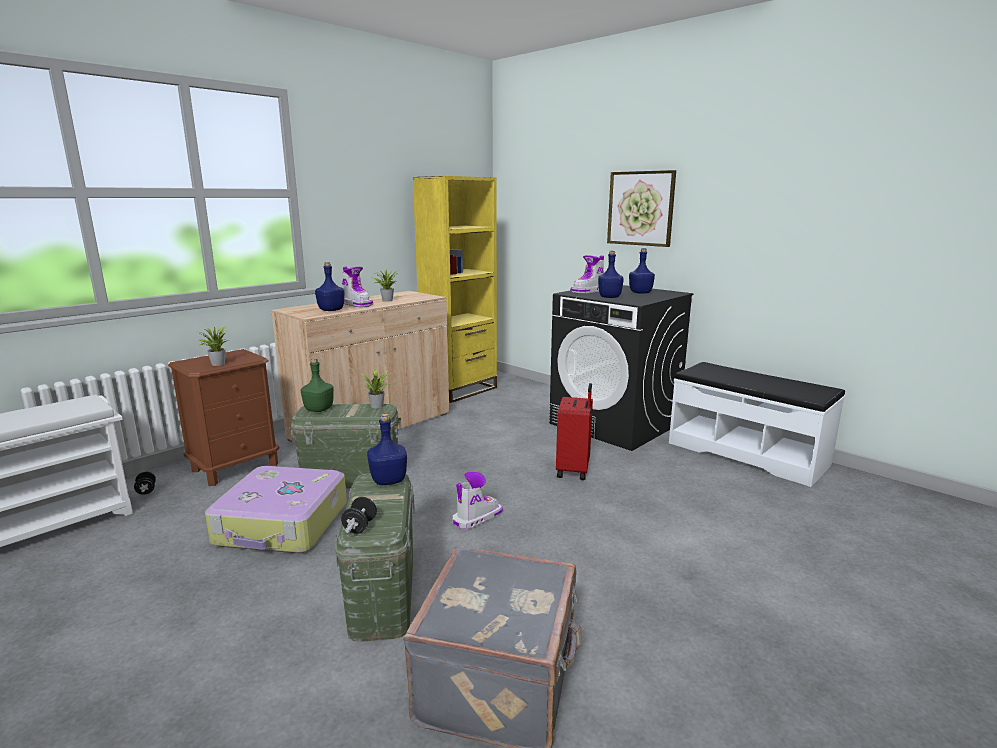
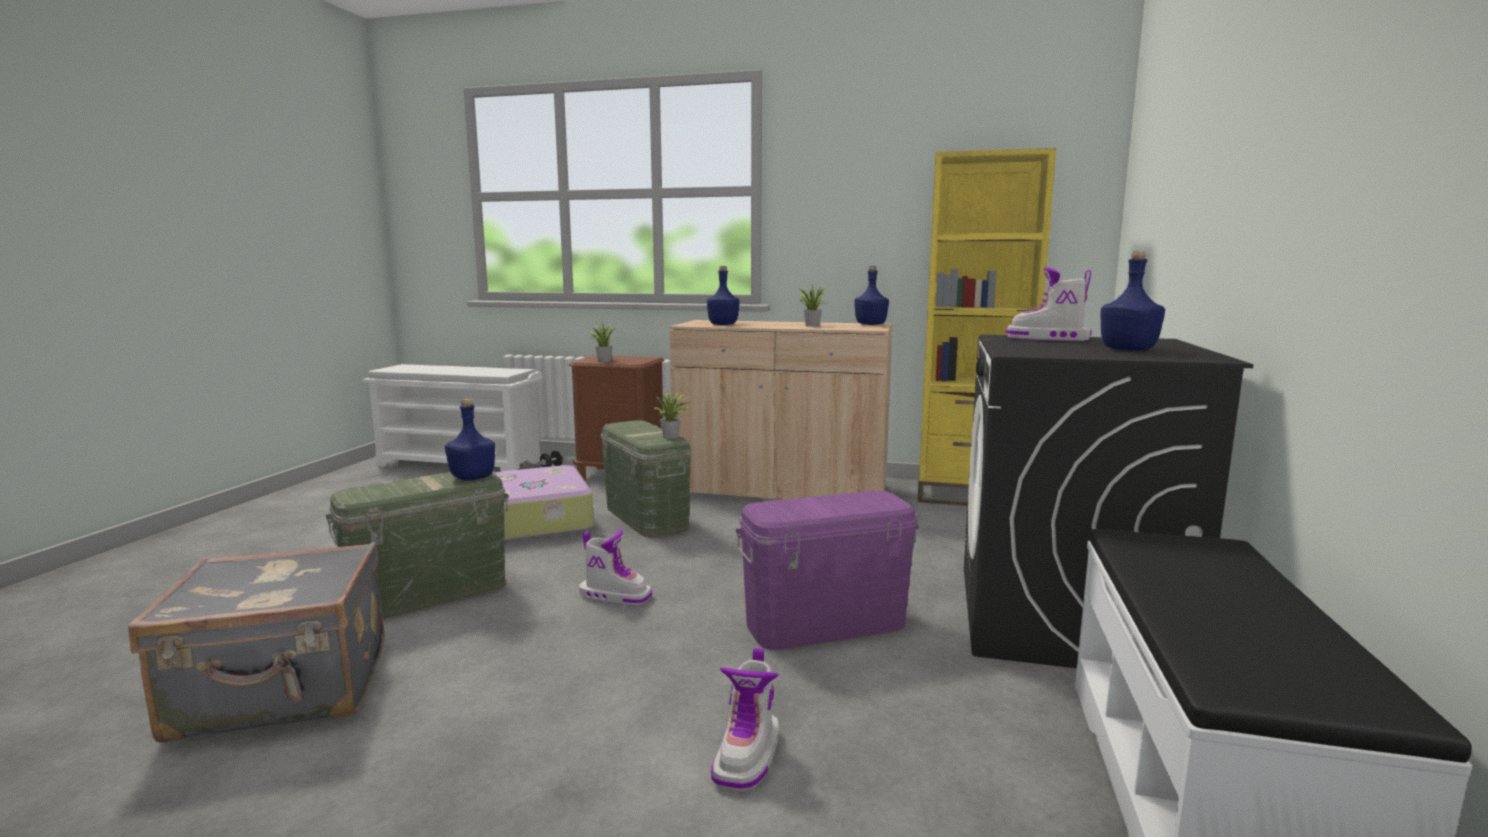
camera: 60 degrees right, 5 degrees down
green bottle [301,358,334,412] -> none
black dumbbell [341,497,377,534] -> none
boot [342,267,373,307] -> boot moved to [711,647,779,791]
red suitcase [556,383,593,480] -> purple storage box [736,491,919,650]
blue bottle [598,251,623,298] -> blue bottle moved to [854,266,889,325]
picture [607,170,676,247] -> none

